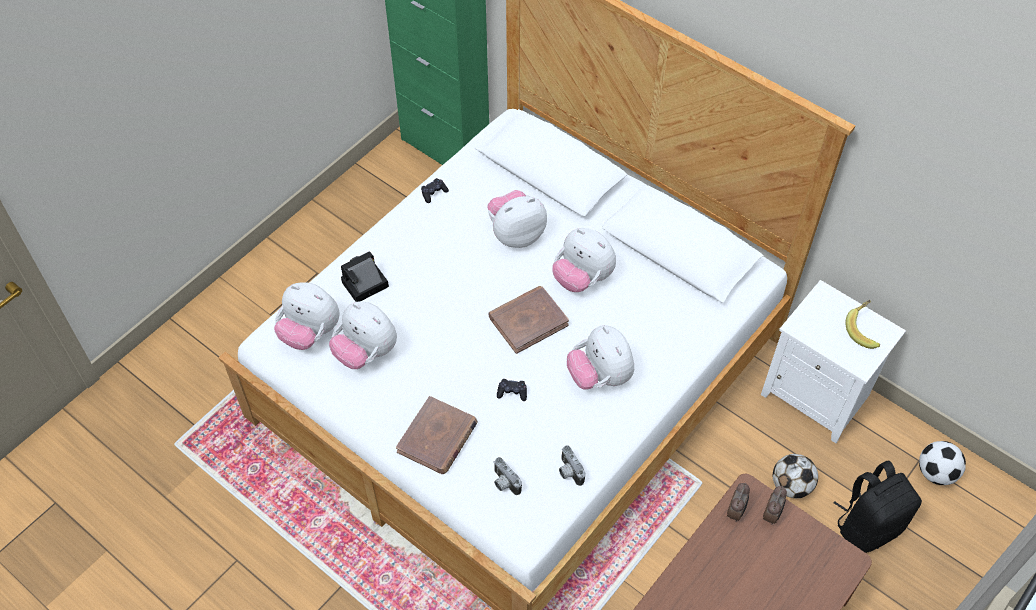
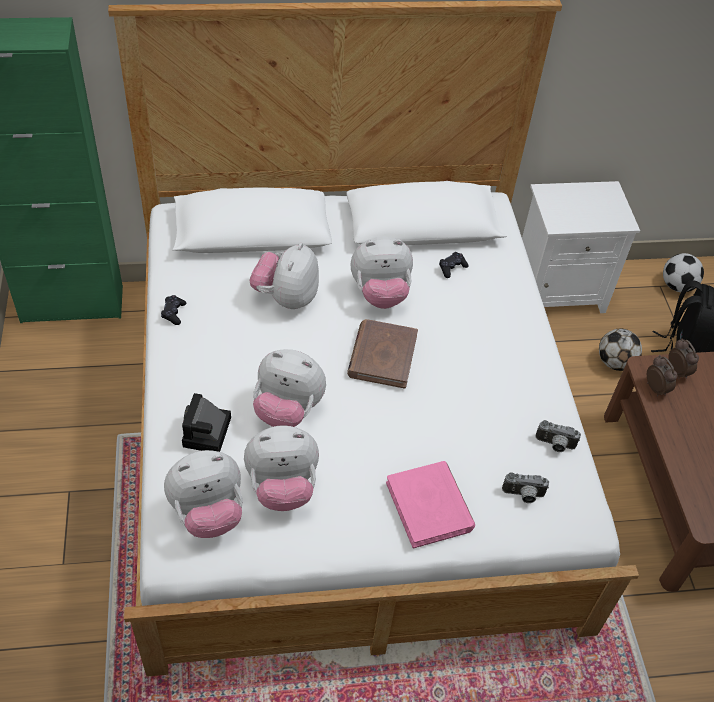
camera: 50 degrees left, 5 degrees down
brown book [396,396,478,474] -> pink book [386,461,475,548]
black game controller [497,379,527,401] -> black game controller moved to [439,252,469,278]
plush toy [567,325,634,390] -> plush toy moved to [253,349,326,427]
banana [846,300,880,349] -> none

